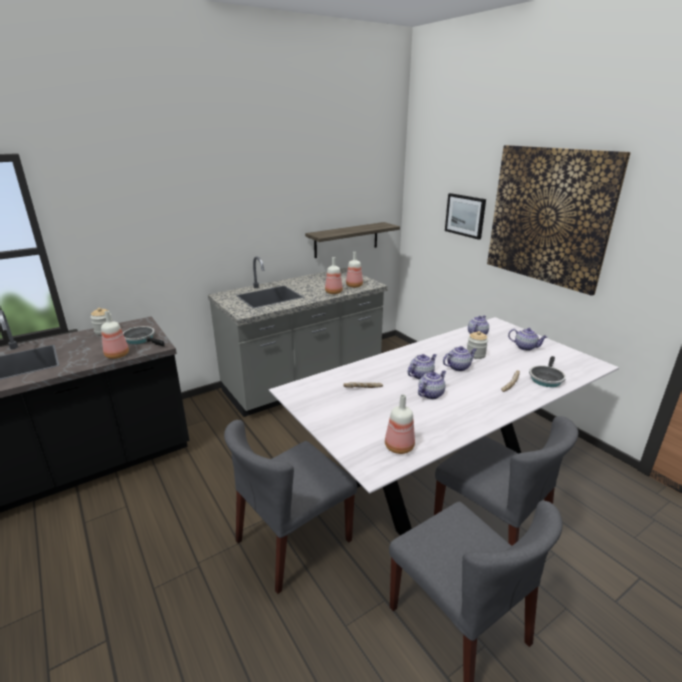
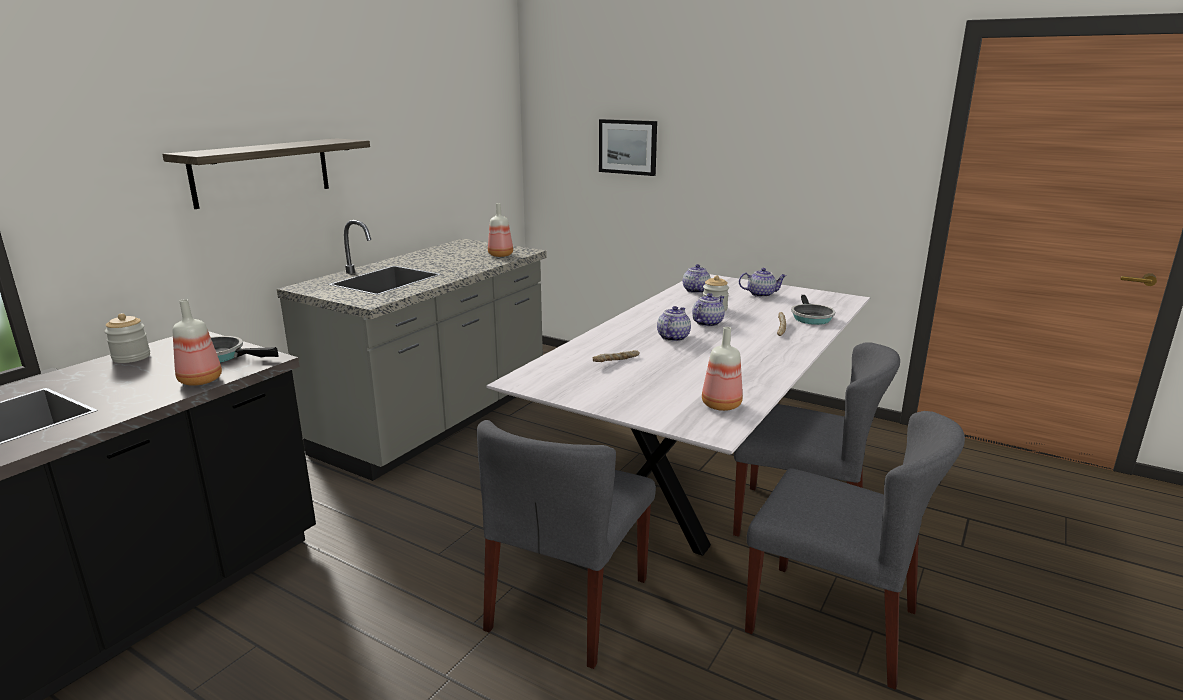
camera: 25 degrees left, 5 degrees down
shelf [305,222,400,258] -> shelf moved to [162,139,370,209]
bottle [325,257,343,294] -> none
teapot [418,370,446,399] -> none
picture [487,145,631,296] -> none

